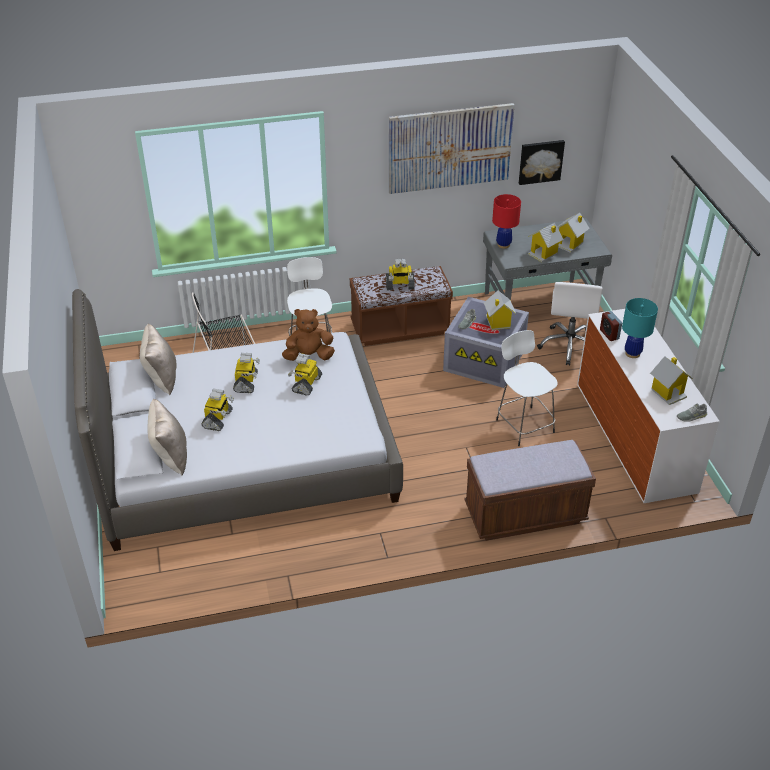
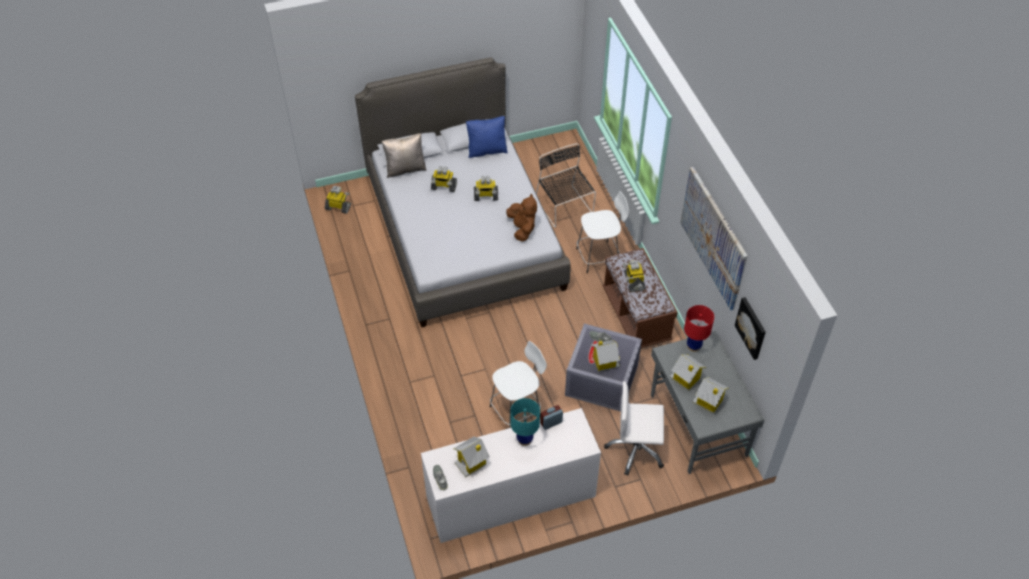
camera: 85 degrees right, 10 degrees up
beige pillow [140,324,177,396] -> blue pillow [466,116,508,158]
toy robot [288,353,322,396] -> toy robot moved to [325,186,351,214]
brown bench [464,440,596,541] -> none

